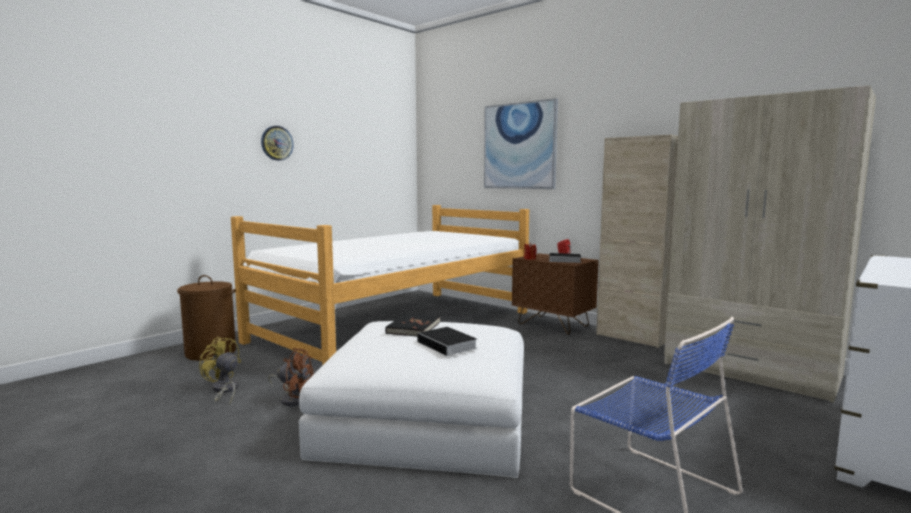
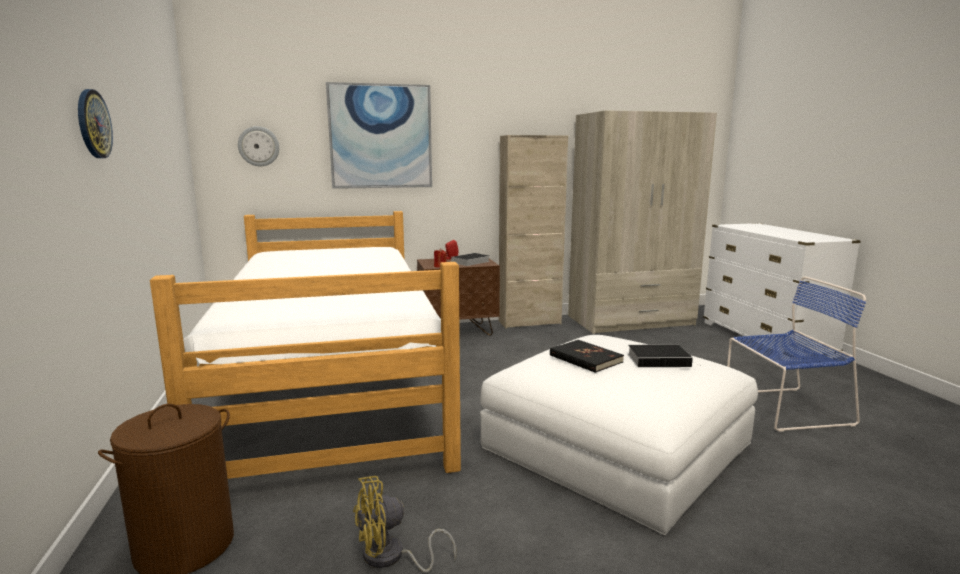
camera: 55 degrees left, 5 degrees up
brown fan [268,348,314,406] -> none
none -> wall clock [238,126,279,166]

